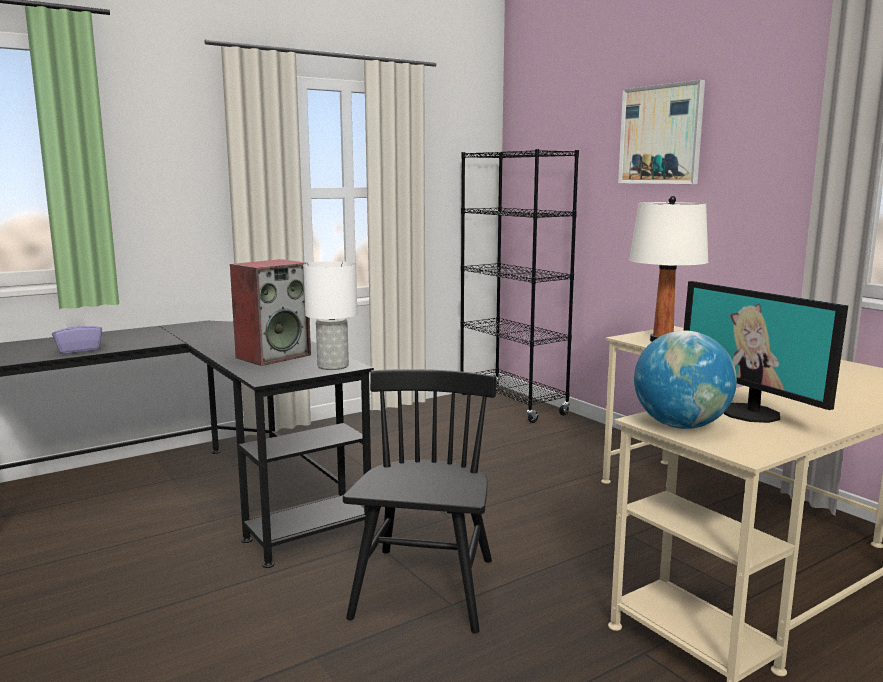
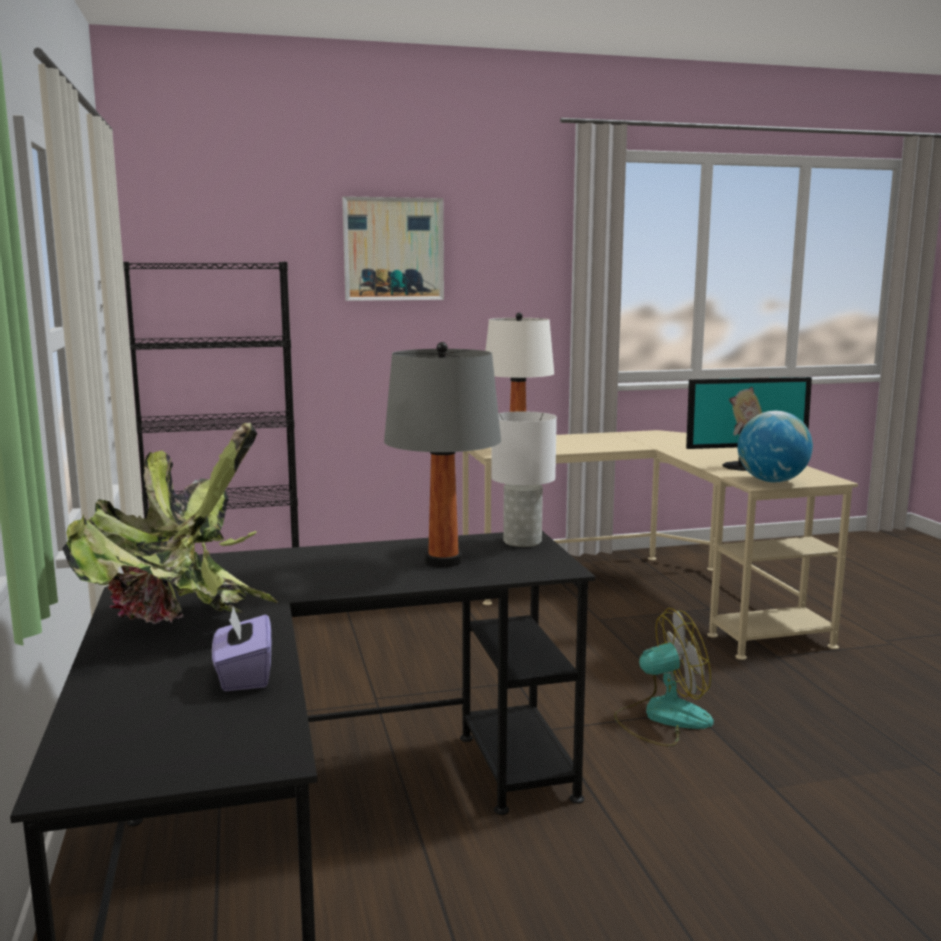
camera: 70 degrees left, 0 degrees up
speaker [230,259,311,366] -> grey table lamp [384,342,501,567]
black chair [343,369,496,633] -> fan [614,608,714,746]
none -> potted plant [62,423,278,624]

